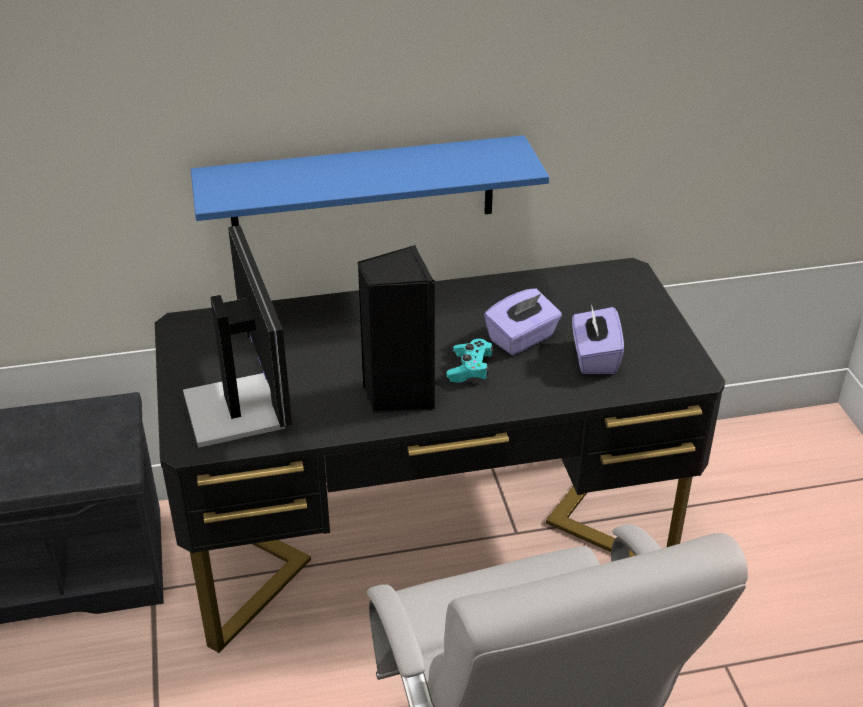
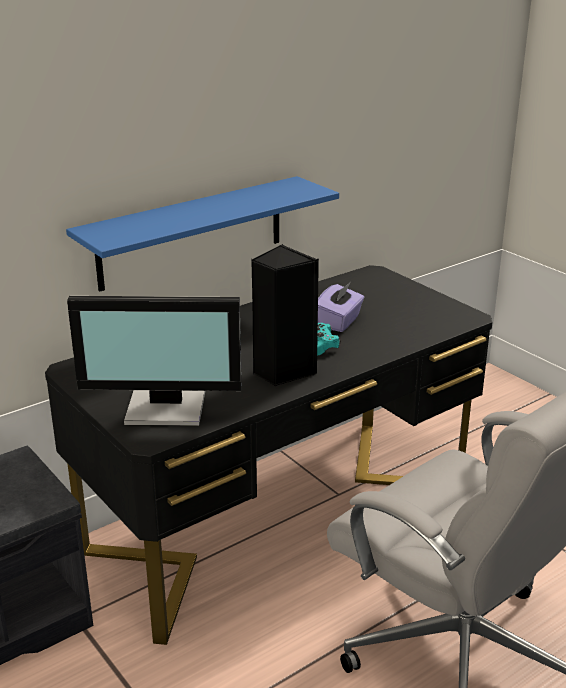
camera: 25 degrees left, 10 degrees down
monitor [183,225,292,448] -> monitor turned 135 degrees clockwise [67,296,242,426]
purple tissue box [572,304,624,374] -> none

